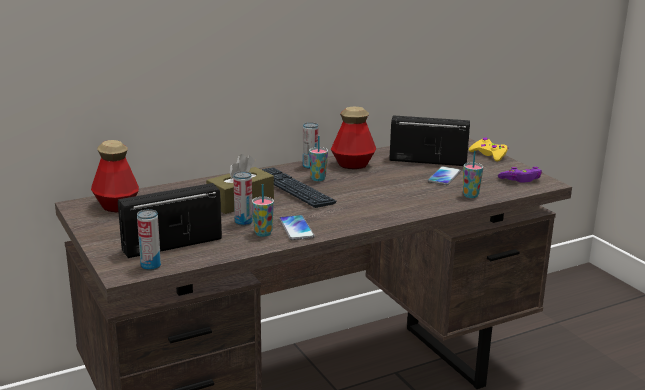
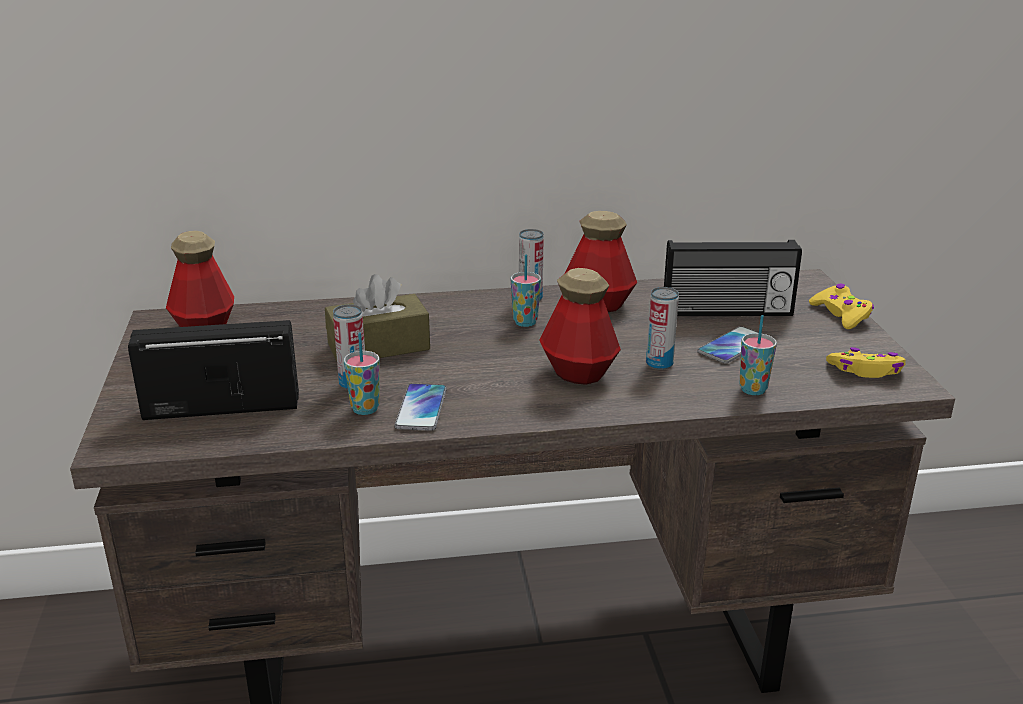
camera: 20 degrees right, 5 degrees up
can [137,209,161,271] -> can moved to [646,287,679,370]
keyboard [262,167,336,208] -> none
radio [389,115,470,166] -> radio turned 150 degrees clockwise [664,240,802,316]
purple game controller [498,167,542,183] -> yellow game controller [826,347,906,378]
none -> bottle [539,268,621,385]

